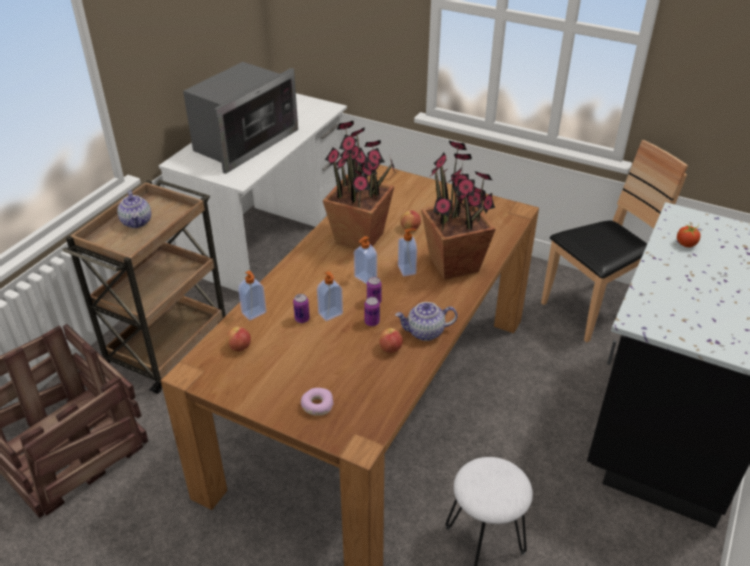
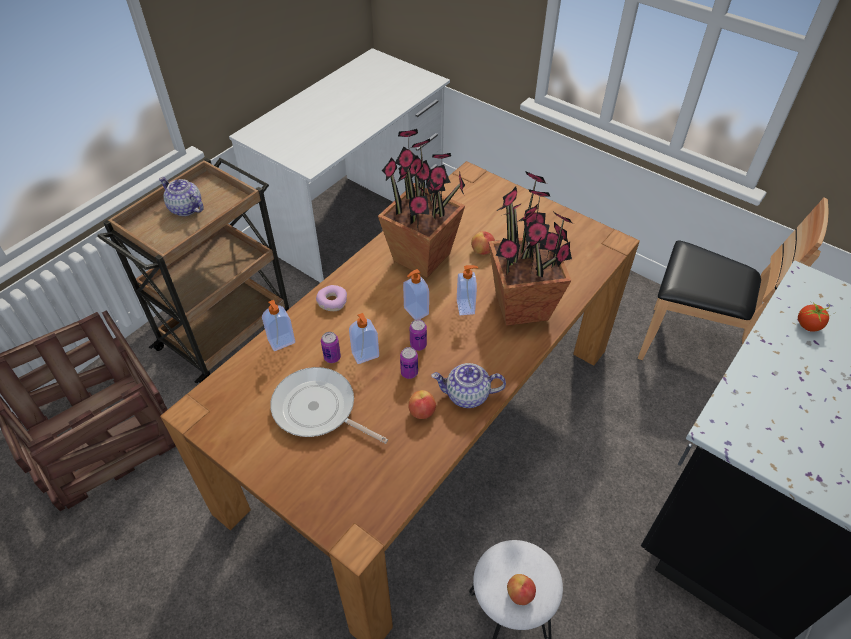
camera: 10 degrees right, 10 degrees up
teapot [117,190,151,228] -> teapot turned 135 degrees clockwise [159,177,204,216]
microwave [183,62,298,174] -> none
apple [226,327,251,351] -> apple moved to [507,574,536,605]
donut [301,388,334,416] -> donut moved to [316,285,347,311]
brown chair [541,140,688,343] -> brown chair turned 45 degrees clockwise [638,197,829,360]
none -> frying pan [270,367,388,444]

